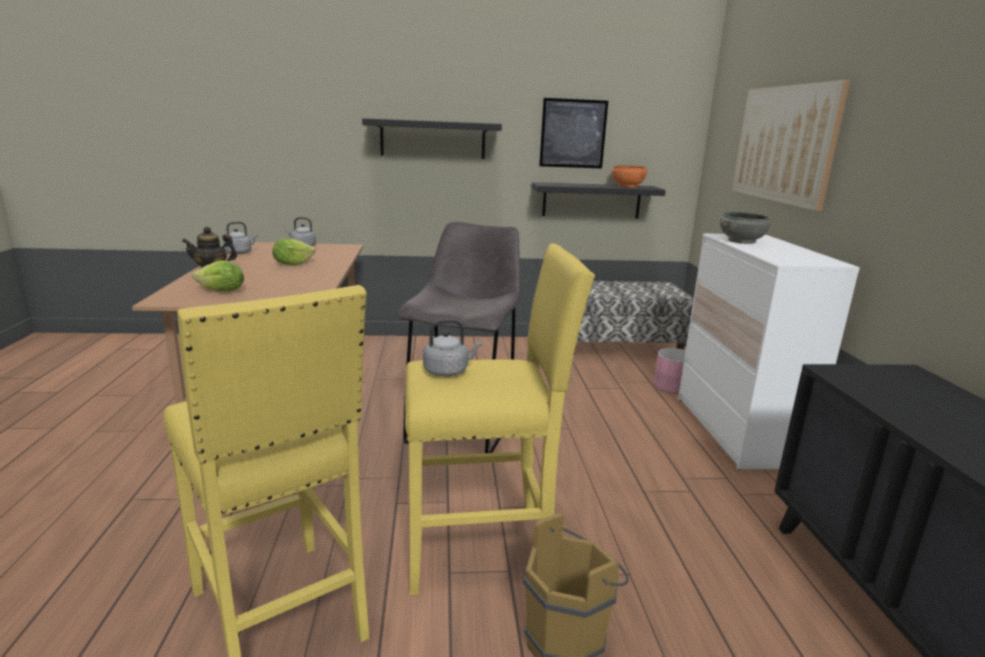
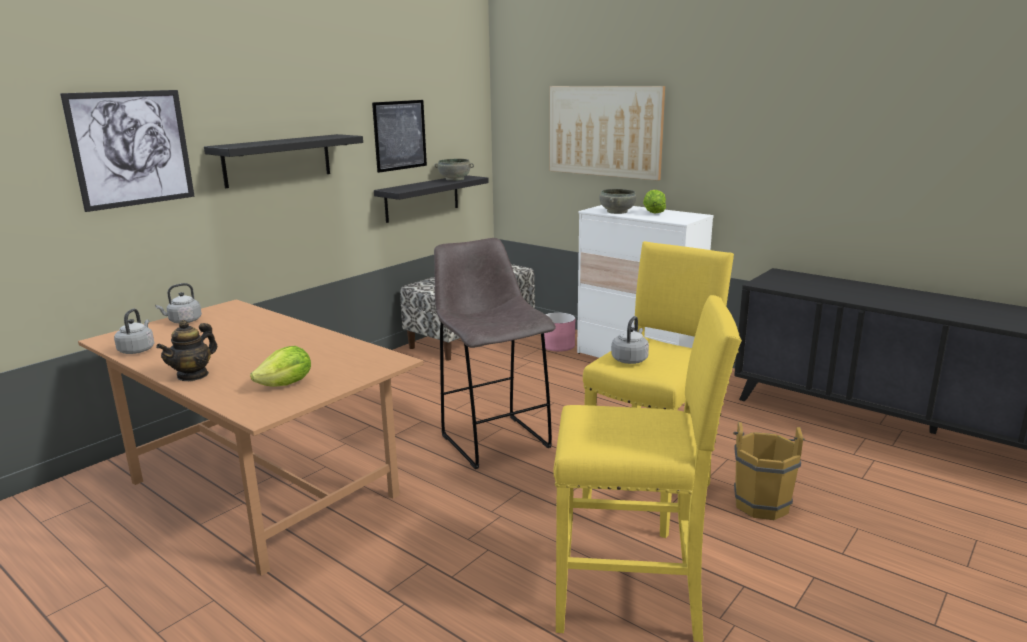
camera: 45 degrees left, 0 degrees up
lettuce [272,238,315,265] -> lettuce moved to [643,190,666,213]
orange bowl [612,165,647,188] -> grey bowl [435,159,474,181]
none -> picture [60,90,194,212]

